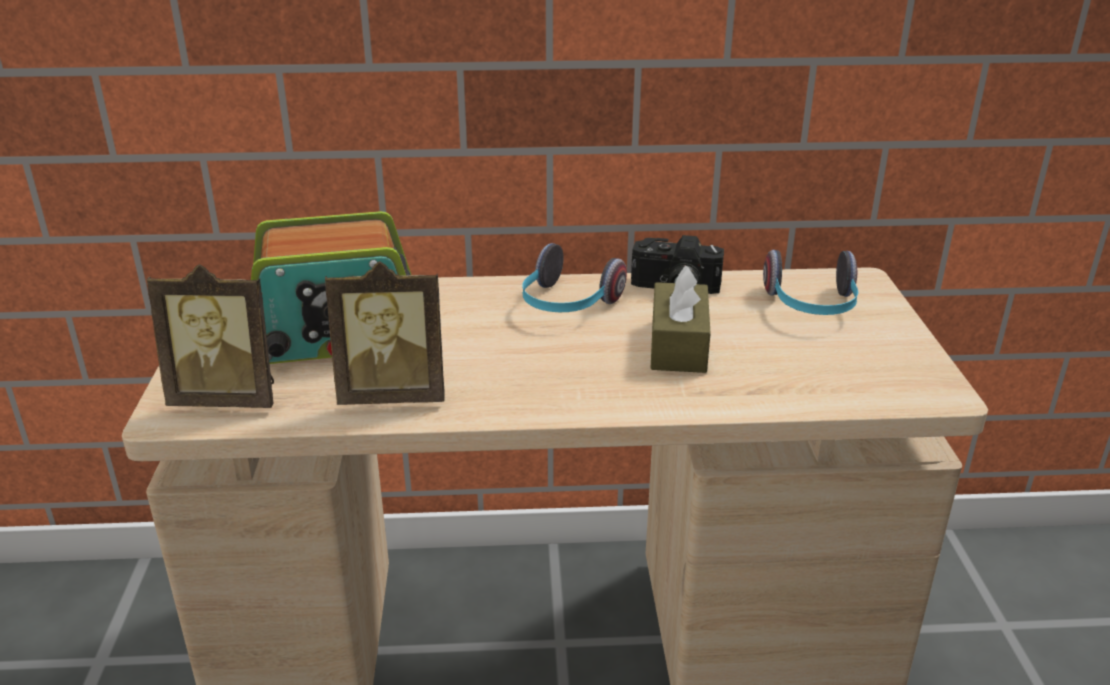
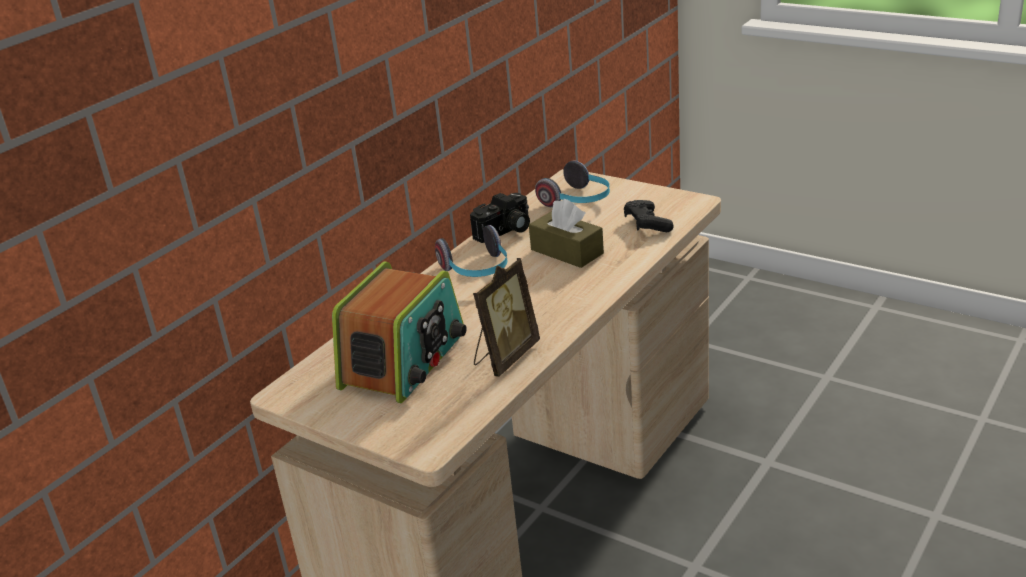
camera: 50 degrees left, 0 degrees up
picture frame [147,264,274,408] -> none
none -> black game controller [624,200,674,232]

